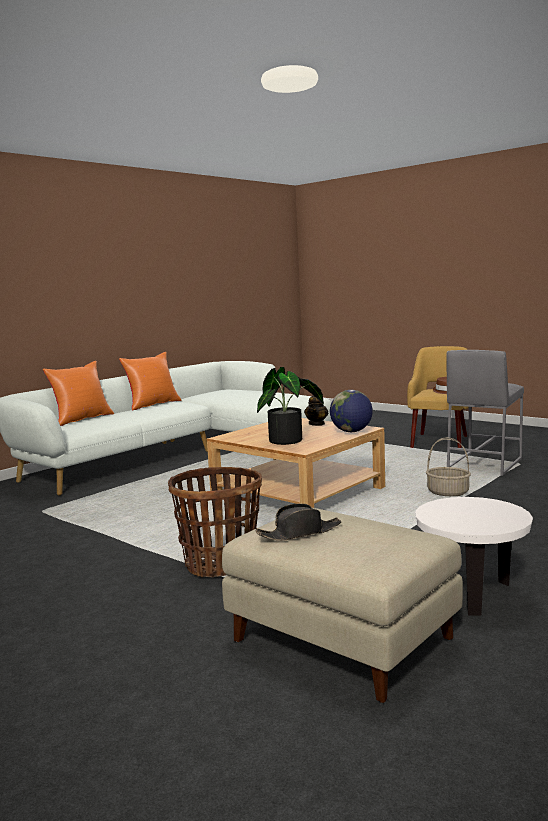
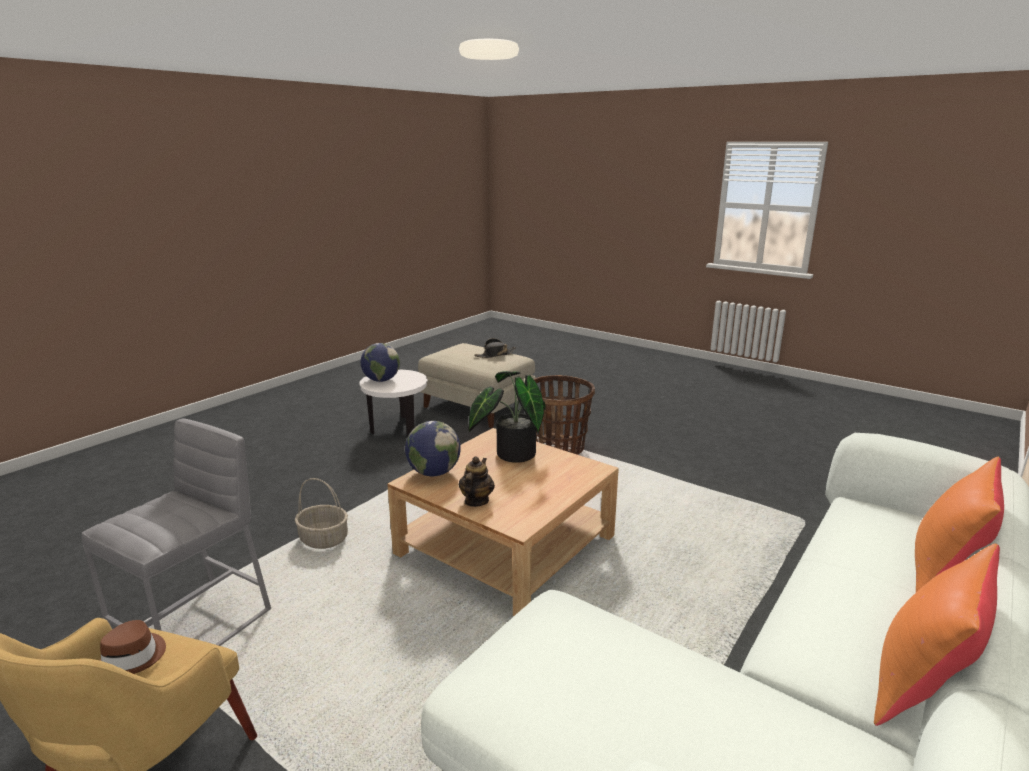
camera: 175 degrees right, 10 degrees up
none -> globe [361,343,400,382]

